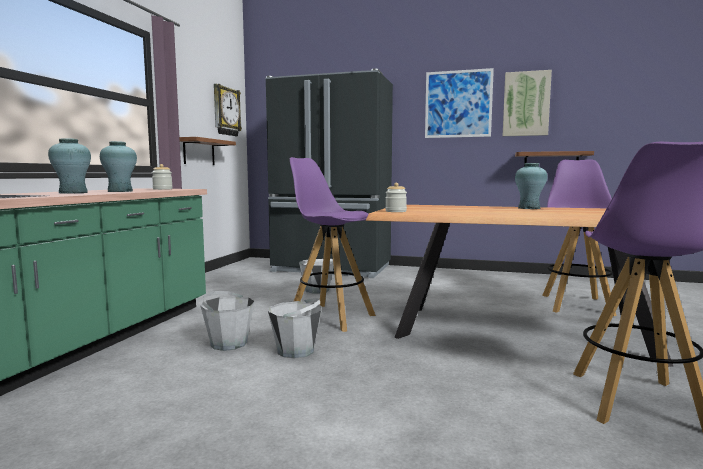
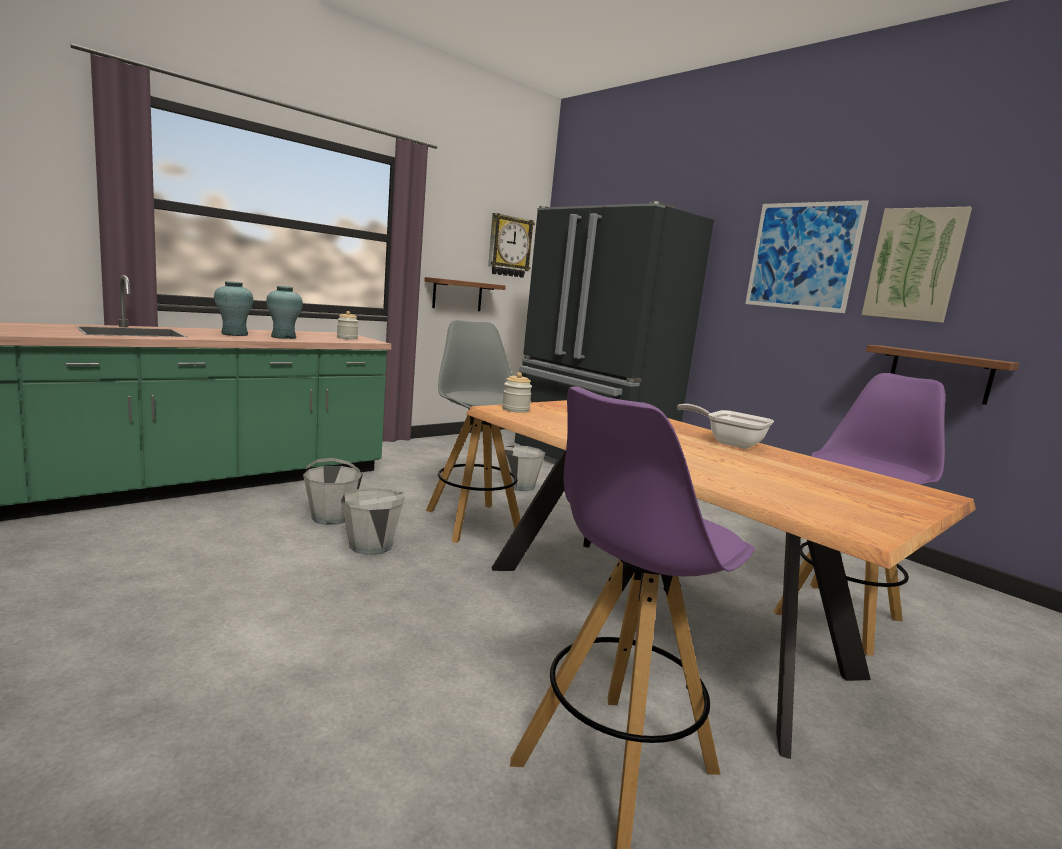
camera: 30 degrees right, 5 degrees up
purple stool [290,157,376,332] -> grey stool [426,320,531,543]
turquoise vase [515,163,547,209] -> frying pan [677,404,774,449]

